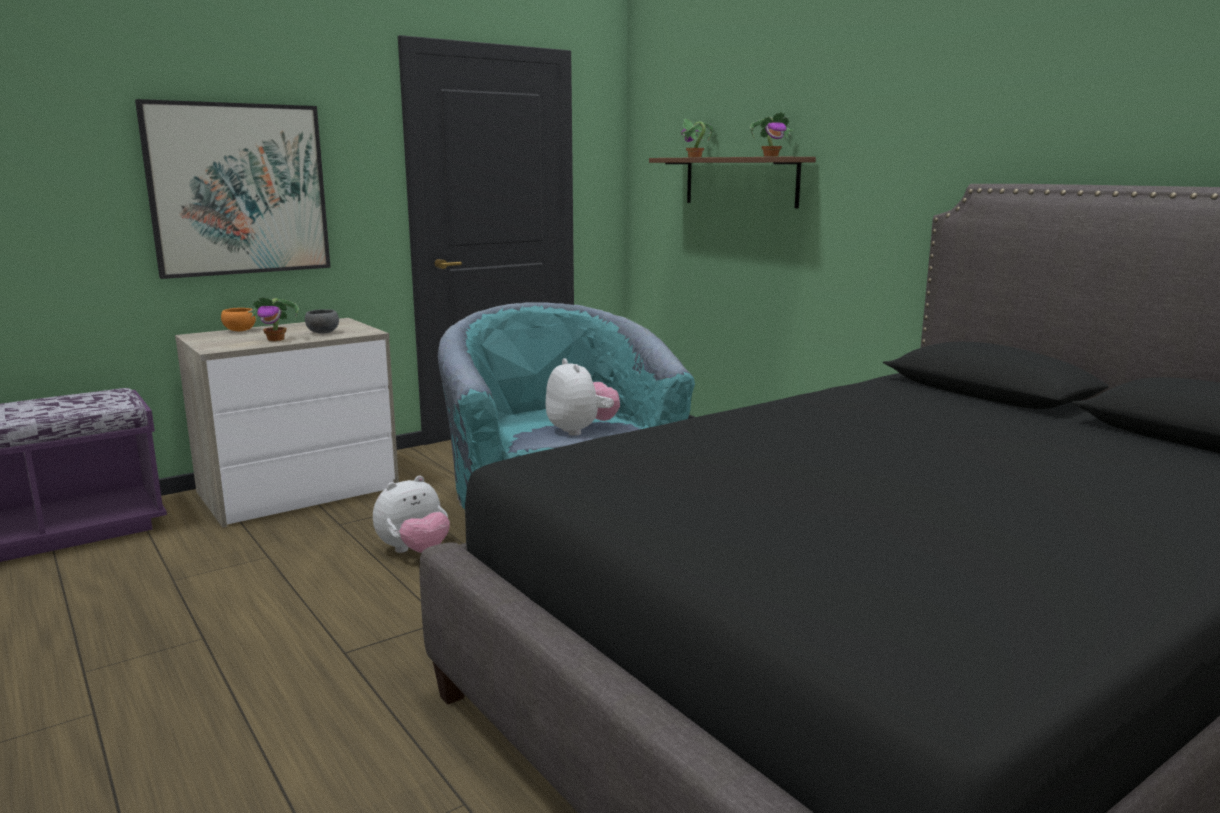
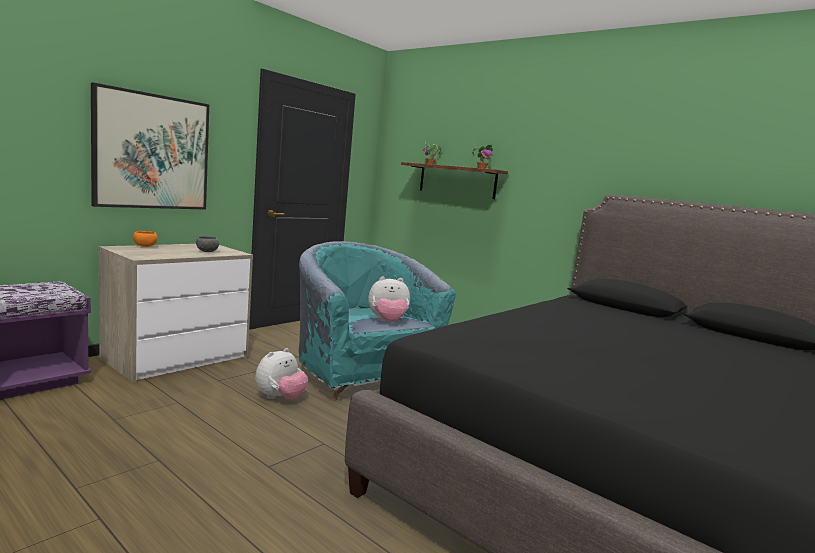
camera: 15 degrees left, 5 degrees down
potted plant [248,297,299,341] -> none
plush toy [546,358,620,436] -> plush toy turned 120 degrees clockwise [368,276,410,322]

